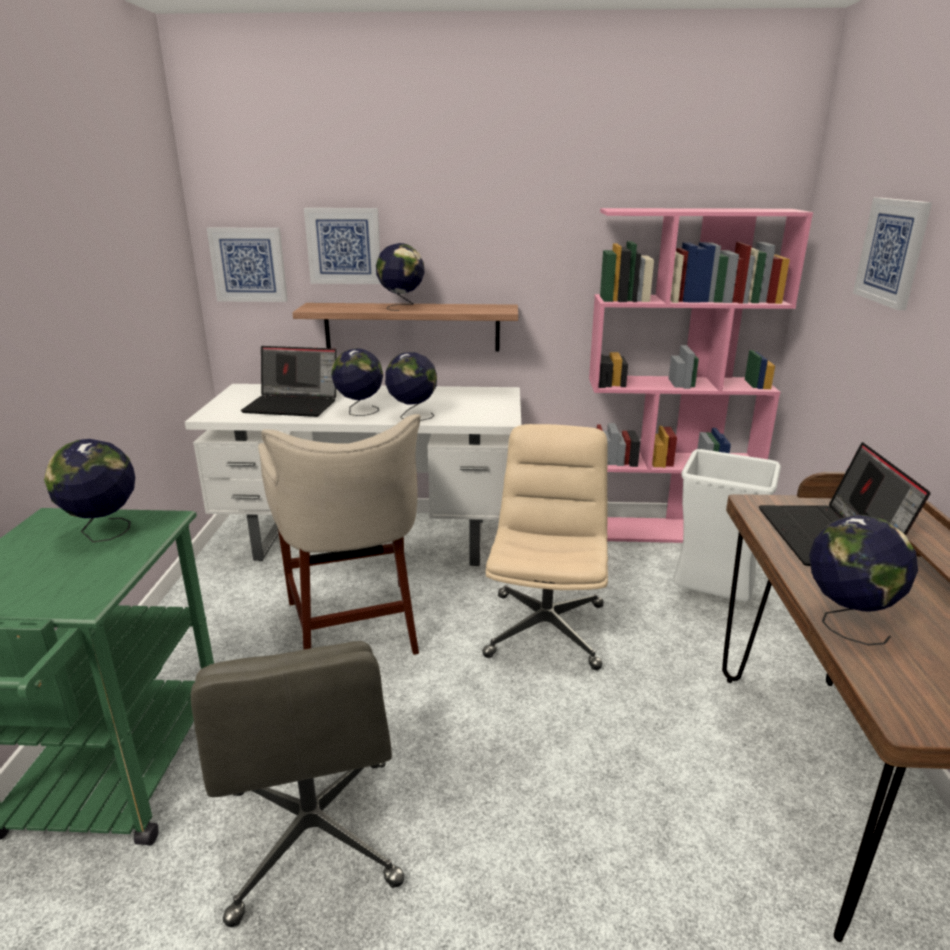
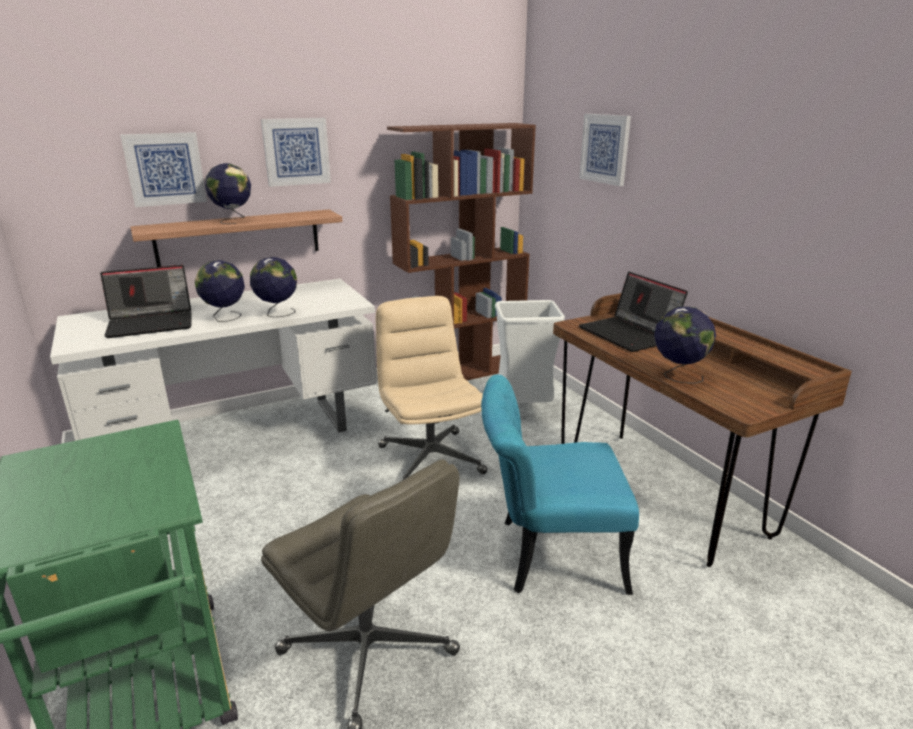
camera: 30 degrees left, 0 degrees up
globe [44,439,135,542] -> none
picture [207,228,288,302] -> picture moved to [261,118,331,187]
beige stool [258,414,421,655] -> none
pink bookcase [589,208,813,543] -> brown bookcase [387,123,536,380]
none -> turquoise chair [481,374,639,595]

